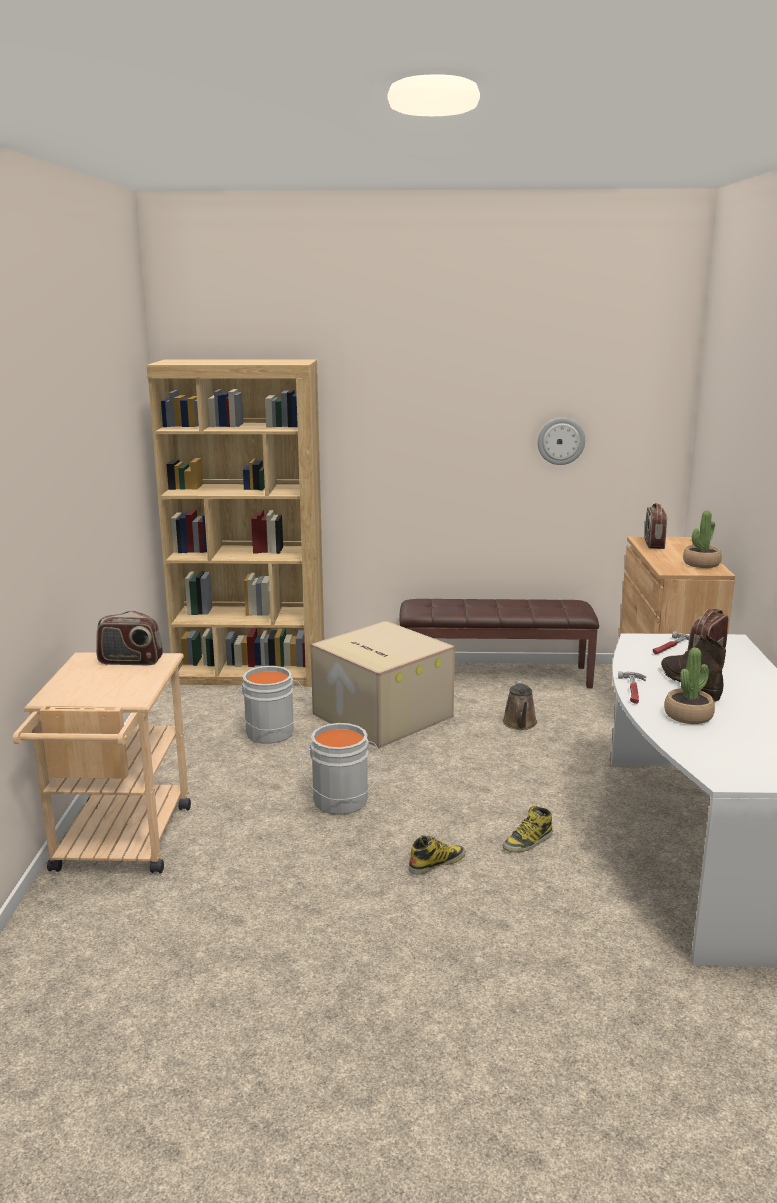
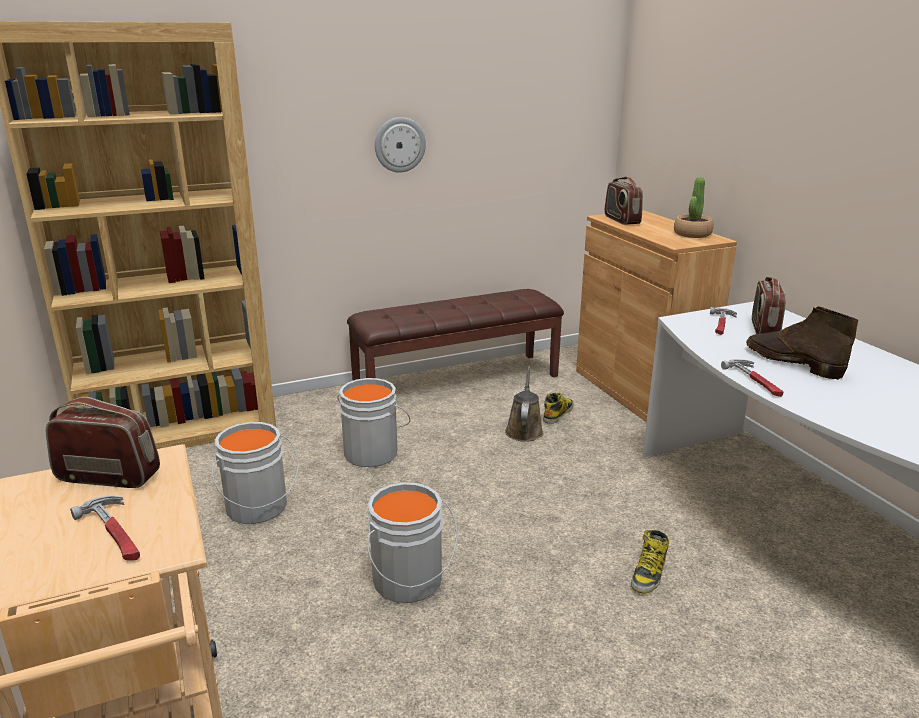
camera: 25 degrees left, 5 degrees up
radio [96,611,163,665] -> radio turned 150 degrees counterclockwise [46,397,160,488]
cardboard box [311,621,455,748] -> grey bucket [337,378,410,467]
boot [409,835,466,875] -> boot moved to [543,393,574,424]
brown watering can [502,681,537,730] -> brown watering can turned 150 degrees counterclockwise [505,366,543,442]
wall clock [537,418,585,465] -> wall clock moved to [375,117,426,173]
potted plant [664,647,715,724] -> none
none -> hammer [70,496,140,560]

